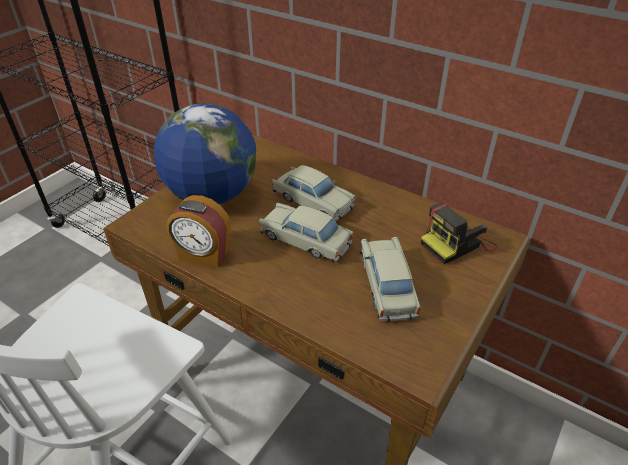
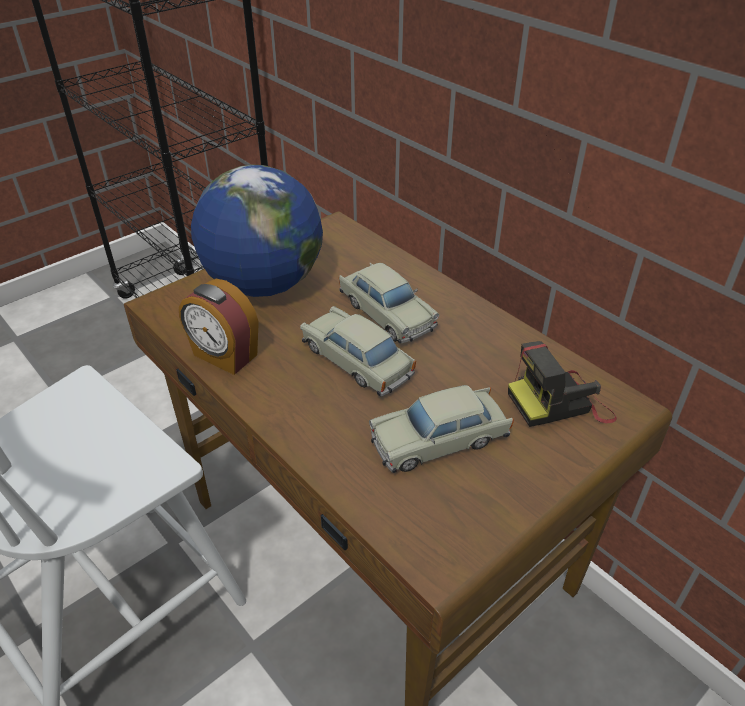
camera: 15 degrees right, 0 degrees up
beige toy car [360,237,420,322] -> beige toy car turned 120 degrees counterclockwise [369,385,514,473]

